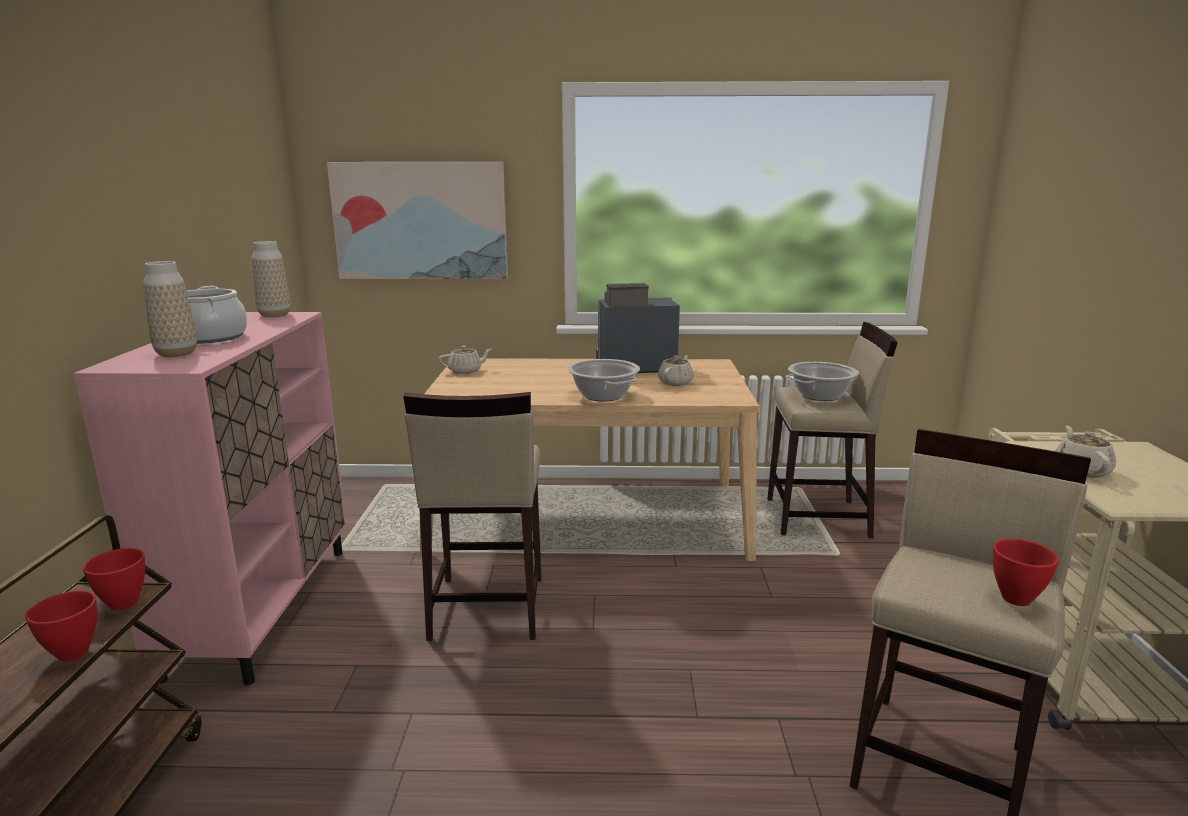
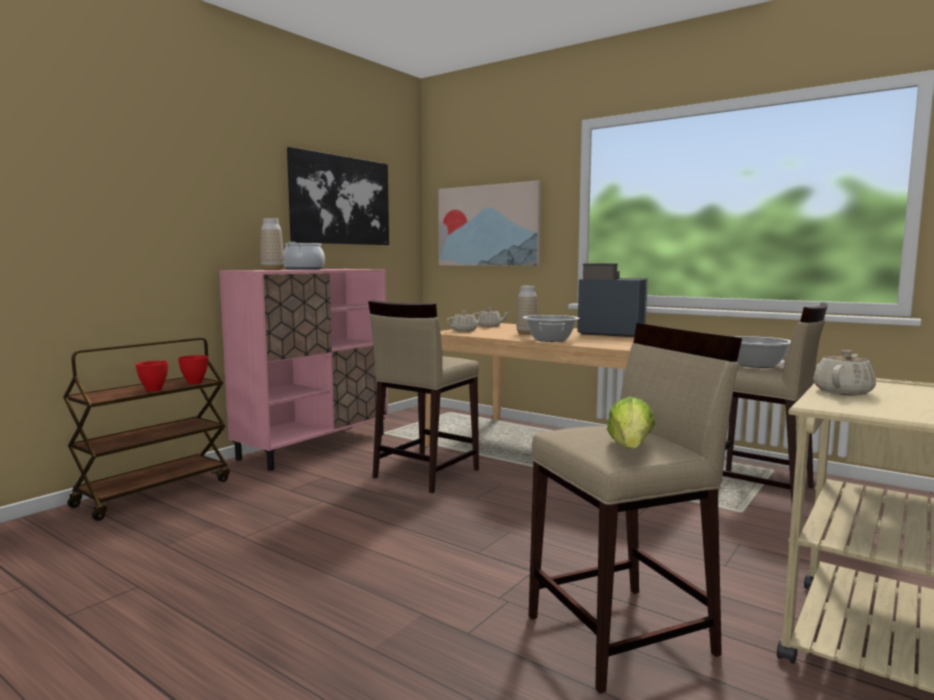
camera: 35 degrees right, 10 degrees down
vase [252,241,291,317] -> vase moved to [516,286,538,335]
beige teapot [658,355,694,386] -> beige teapot moved to [447,311,484,332]
red bowl [993,538,1059,606] -> lettuce [607,397,655,449]
none -> picture [287,147,389,245]

